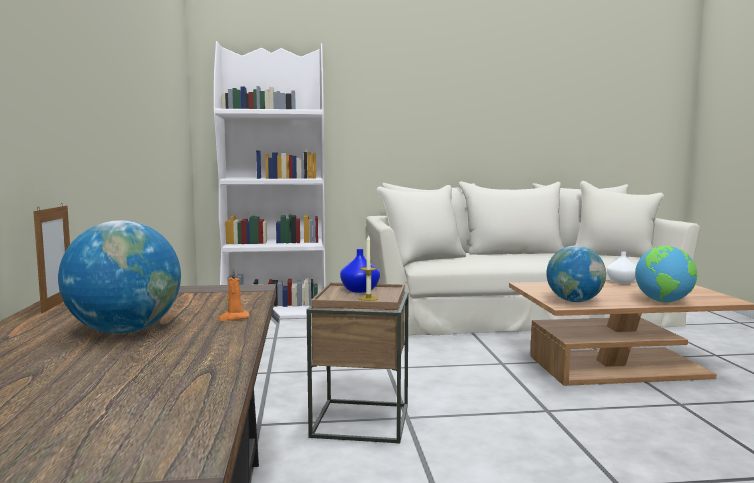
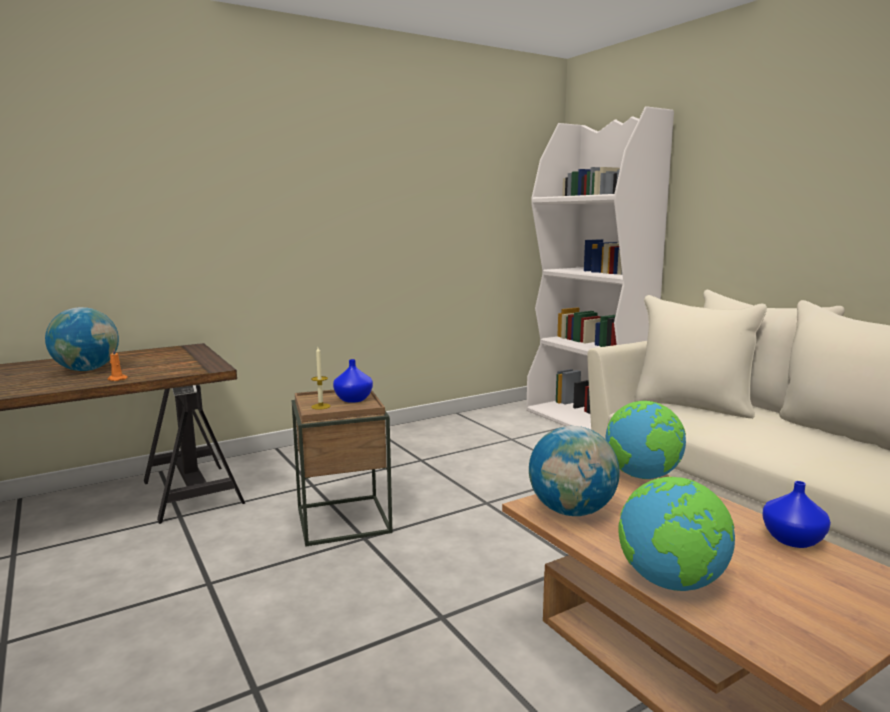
camera: 65 degrees right, 5 degrees up
picture frame [33,204,70,313] -> none
white vase [607,251,636,284] -> blue vase [762,481,831,548]
none -> globe [606,401,686,479]

